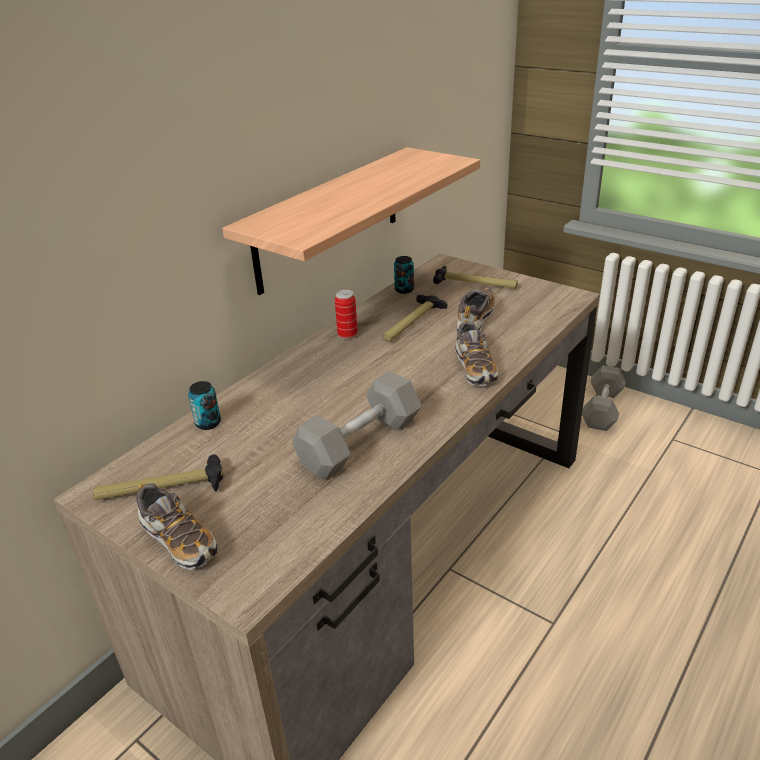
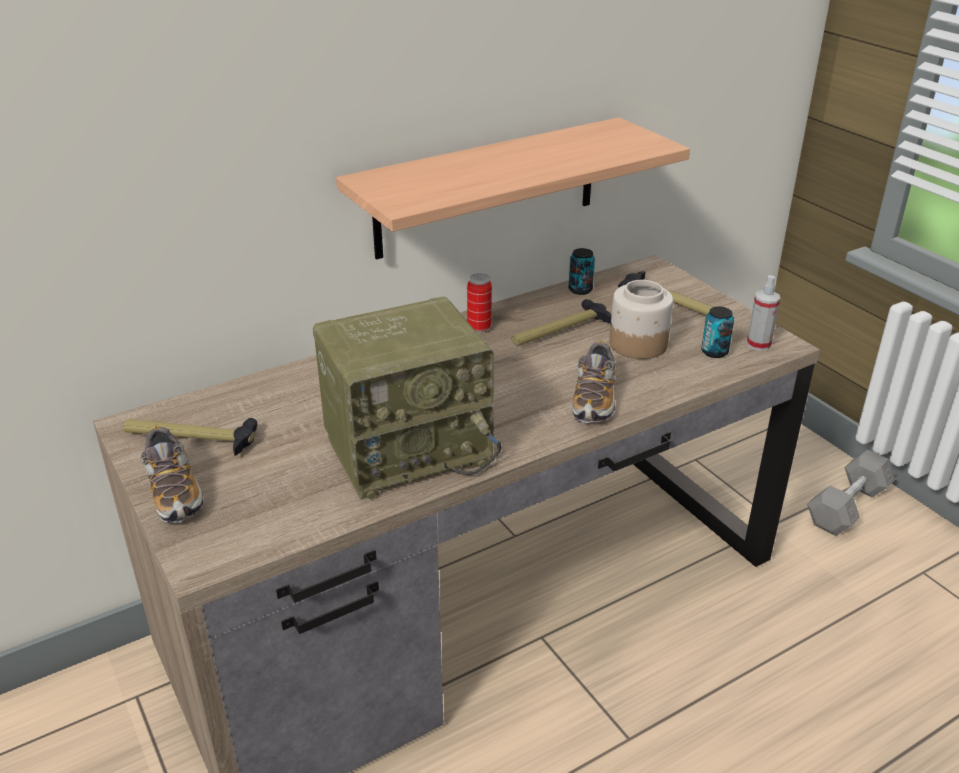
camera: 20 degrees right, 0 degrees up
can [188,381,221,430] -> can moved to [701,307,734,358]
grey dumbbell [292,371,422,480] -> radio [313,297,502,500]
shoe [456,288,495,332] -> jar [609,280,673,359]
none -> spray bottle [747,275,780,351]

